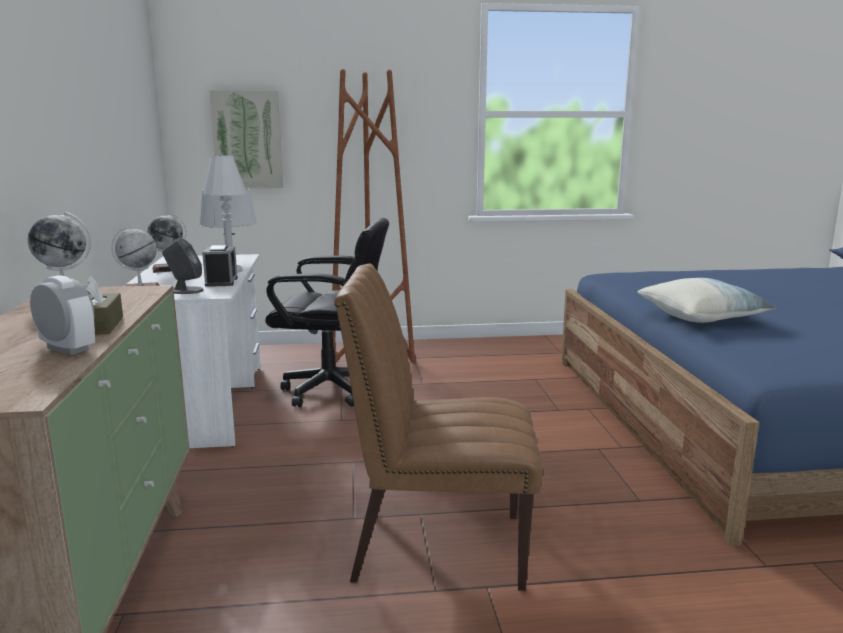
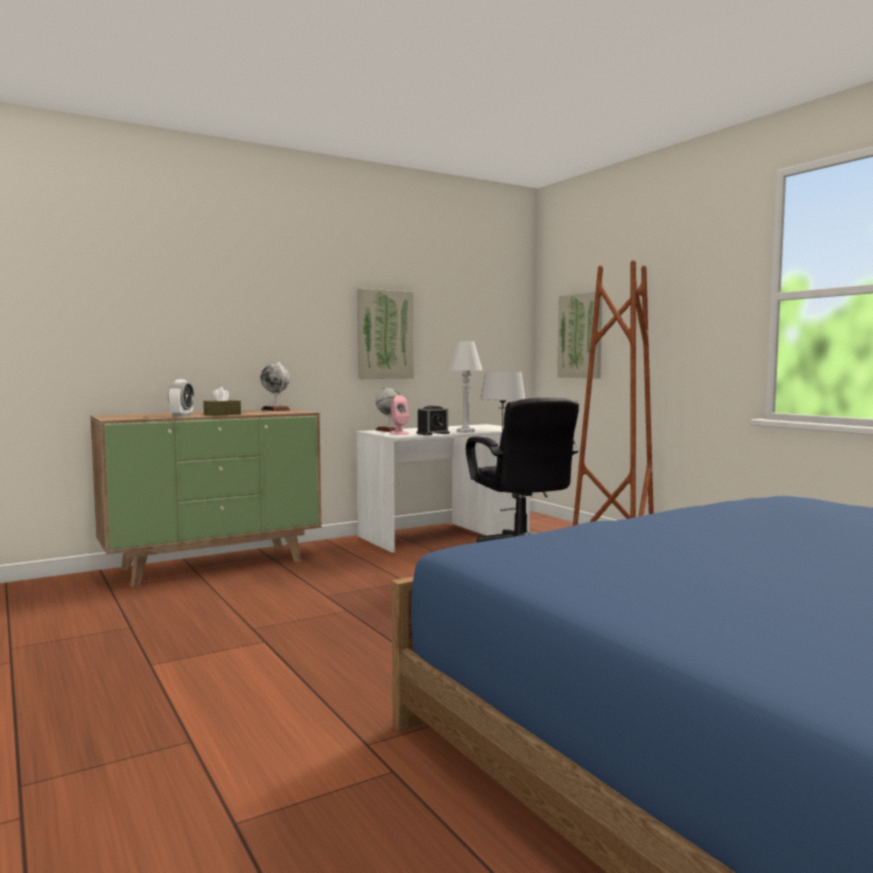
camera: 65 degrees right, 10 degrees down
globe [147,214,186,273] -> none
grey speaker [162,238,204,294] -> pink speaker [390,395,409,435]
brown chair [334,263,543,591] -> none
pillow [638,278,778,323] -> none
none -> picture [357,288,414,379]

